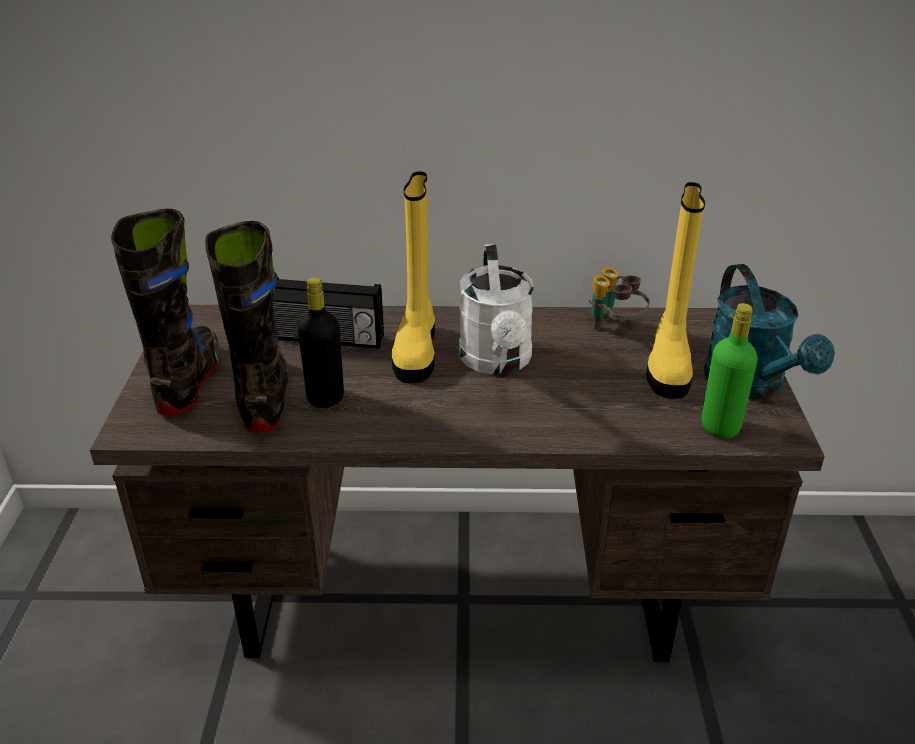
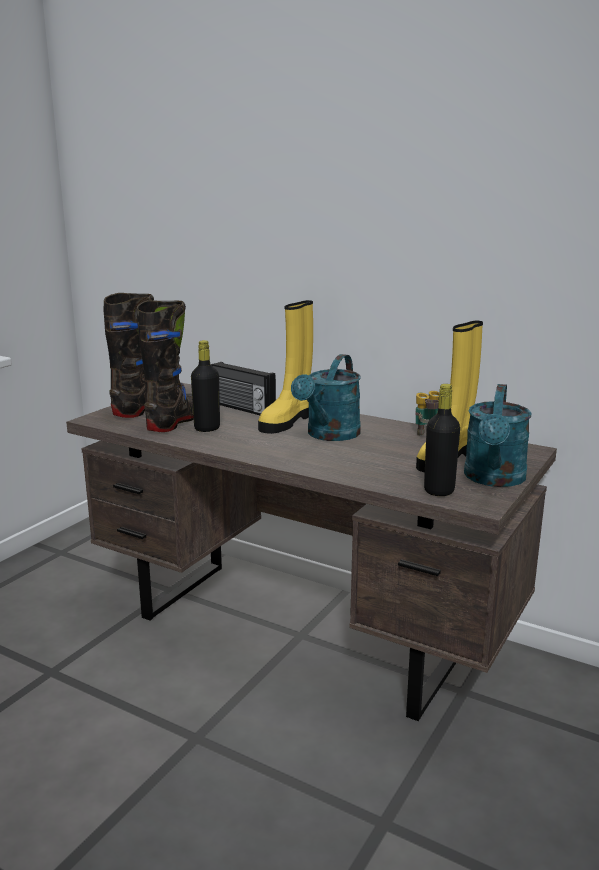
camera: 30 degrees right, 15 degrees down
white watering can [459,244,534,375] -> turquoise watering can [291,354,361,441]
green bottle [702,303,758,438] -> black bottle [424,384,460,496]

